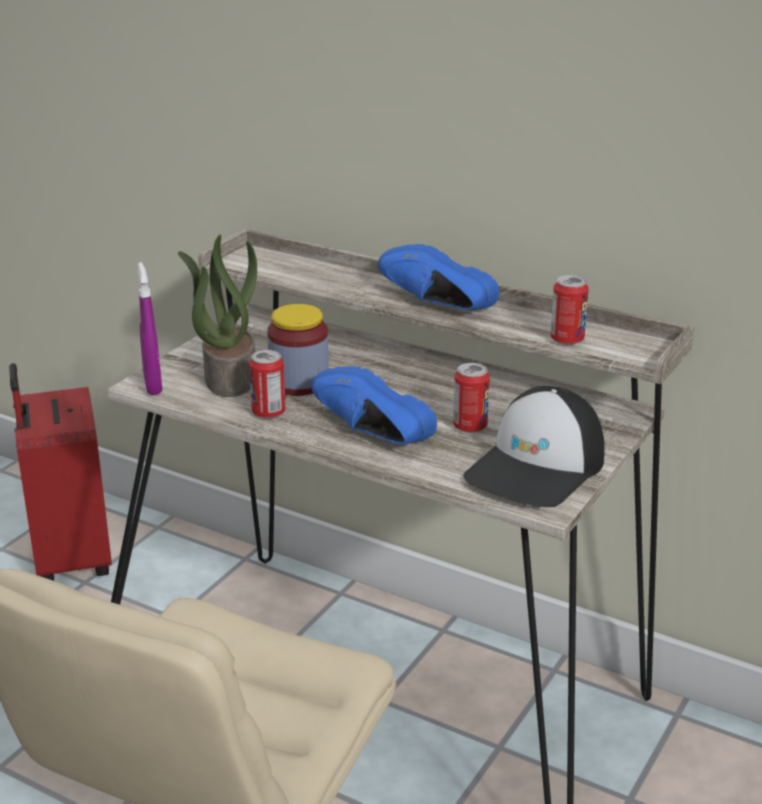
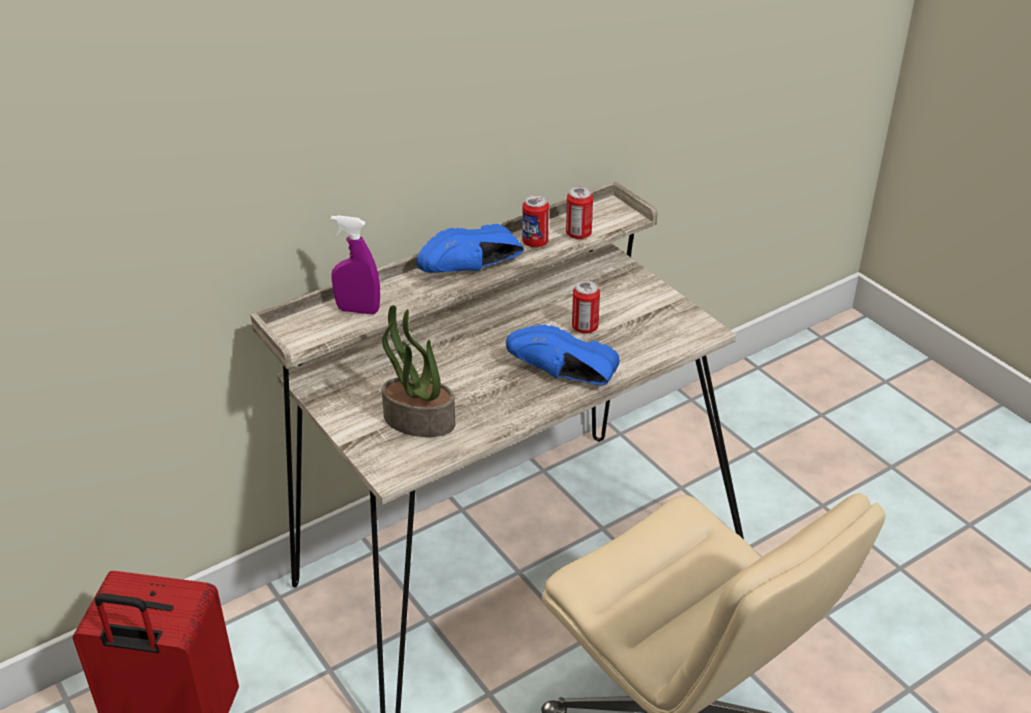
camera: 65 degrees left, 10 degrees up
purple spray bottle [138,262,163,395] -> purple spray bottle moved to [331,215,380,314]
can [249,350,286,419] -> can moved to [522,195,549,248]
jar [267,304,329,396] -> none
blue shoe [311,366,437,445] -> blue shoe turned 45 degrees clockwise [506,325,619,385]
cap [464,386,605,507] -> none

